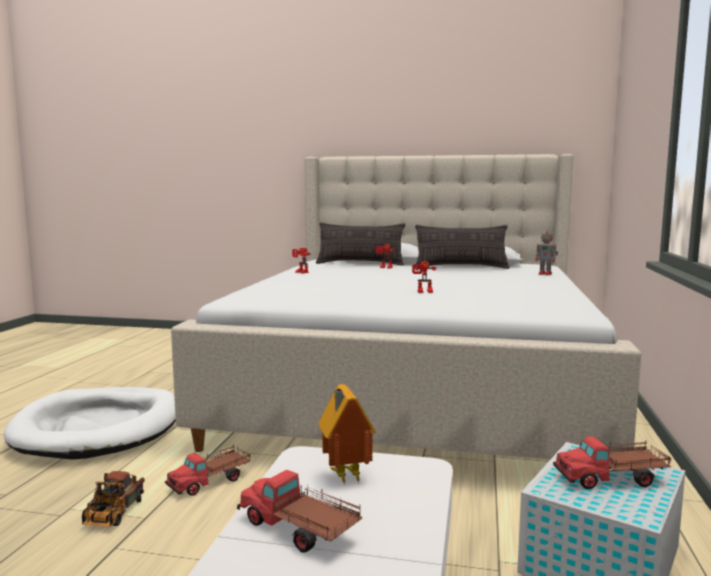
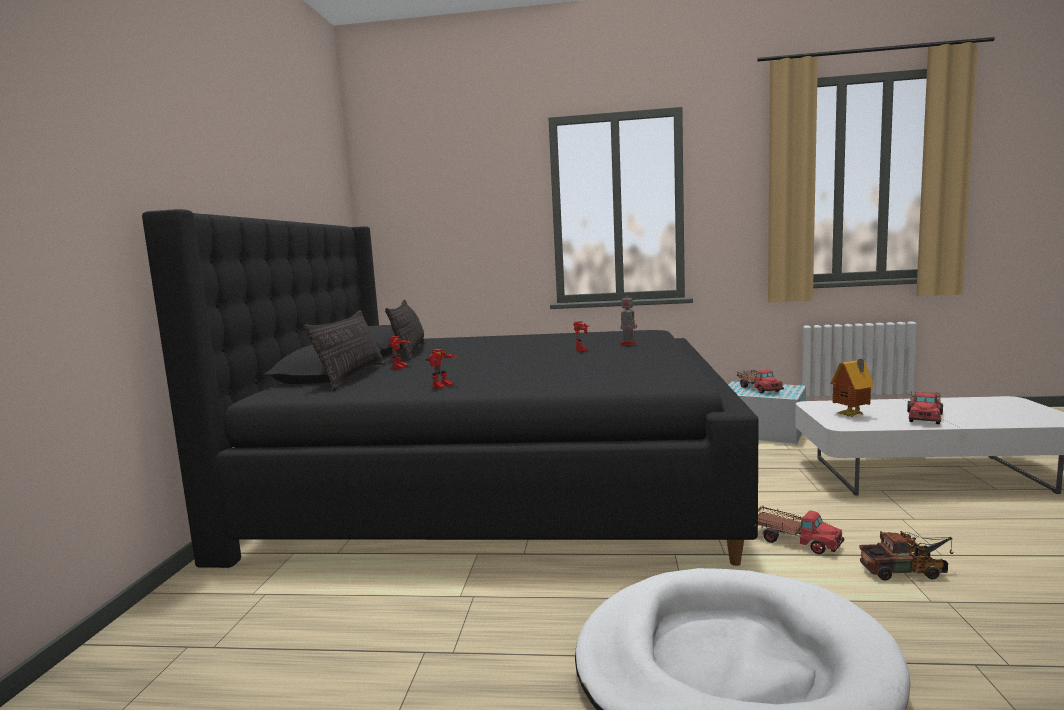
camera: 95 degrees left, 0 degrees up
beige bed [171,154,641,460] -> black bed [142,209,759,568]
toy robot [535,227,558,275] -> toy robot moved to [620,293,637,345]

